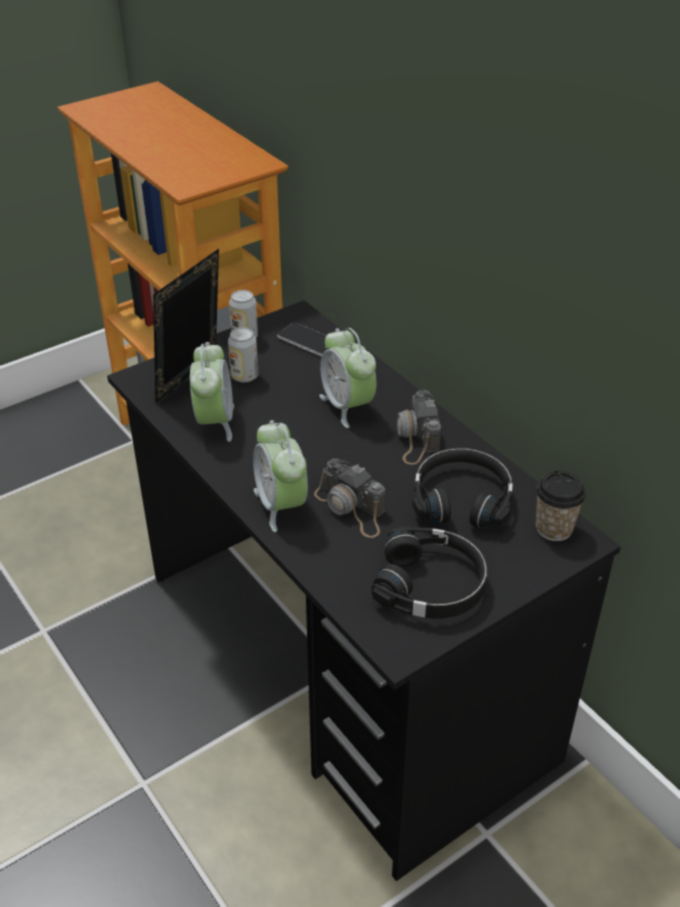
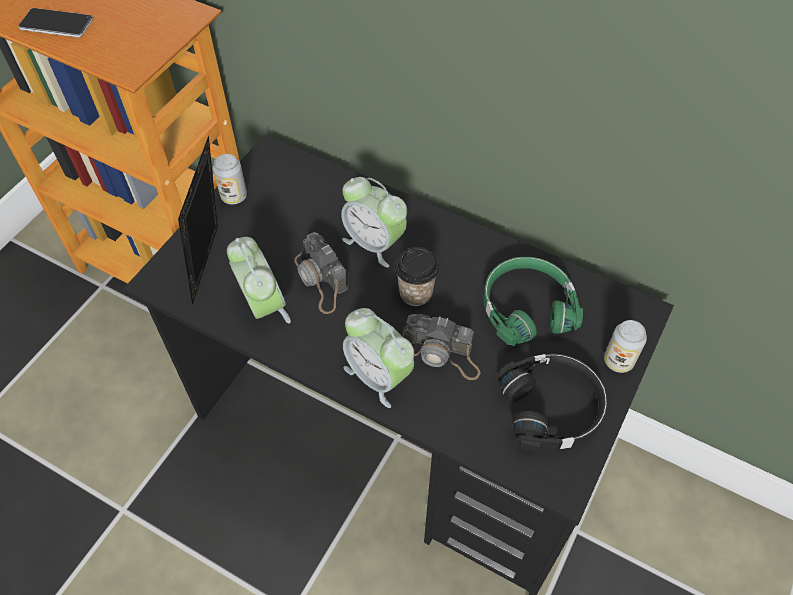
camera: 25 degrees left, 15 degrees up
can [228,327,258,383] -> can moved to [604,320,647,373]
phone [277,323,329,357] -> phone moved to [18,8,93,38]
camera [397,390,441,464] -> camera moved to [294,232,348,314]
black headphones [412,448,513,529] -> green headphones [483,257,583,346]
cup [536,471,586,541] -> cup moved to [395,247,439,306]

